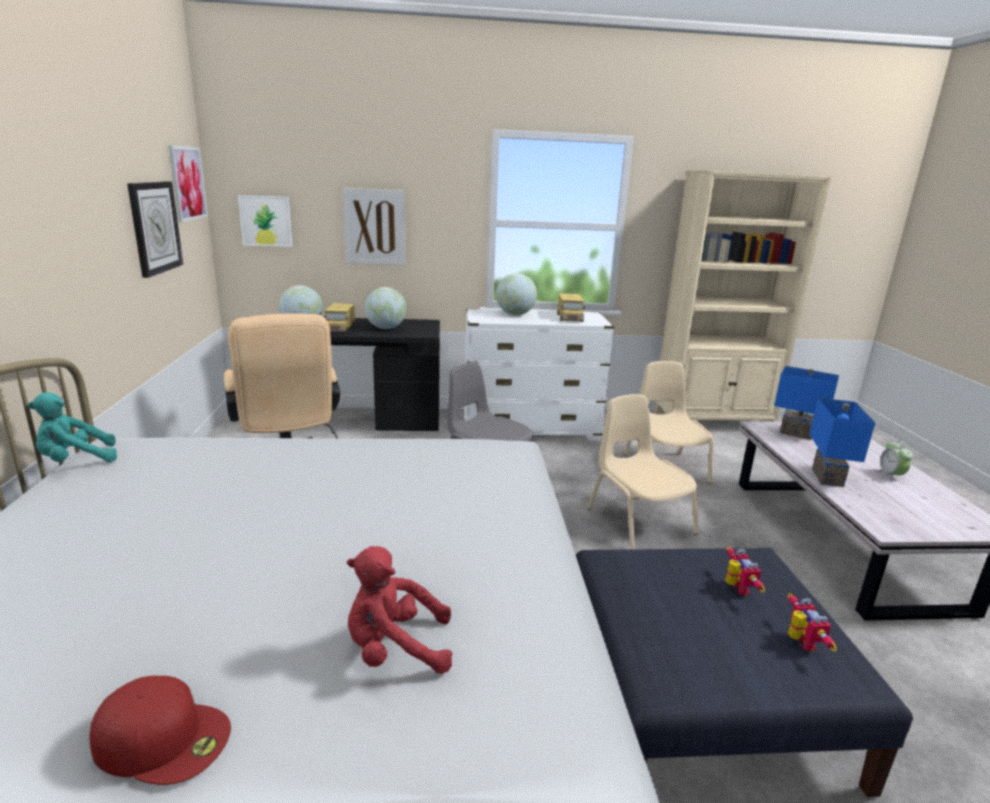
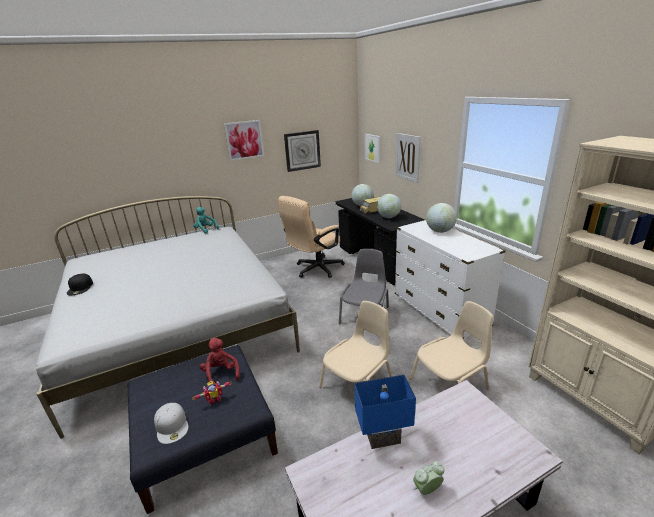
camera: 70 degrees right, 5 degrees up
red cap [89,676,231,785] -> black cap [67,274,93,295]
picture [168,145,208,222] -> picture moved to [224,120,264,161]
red plush toy [347,546,453,674] -> red plush toy moved to [200,338,240,384]
toy truck [557,293,585,322] -> none
blue table lamp [774,366,839,440] -> none
toy robot [787,593,837,652] -> white cap [154,403,188,444]

